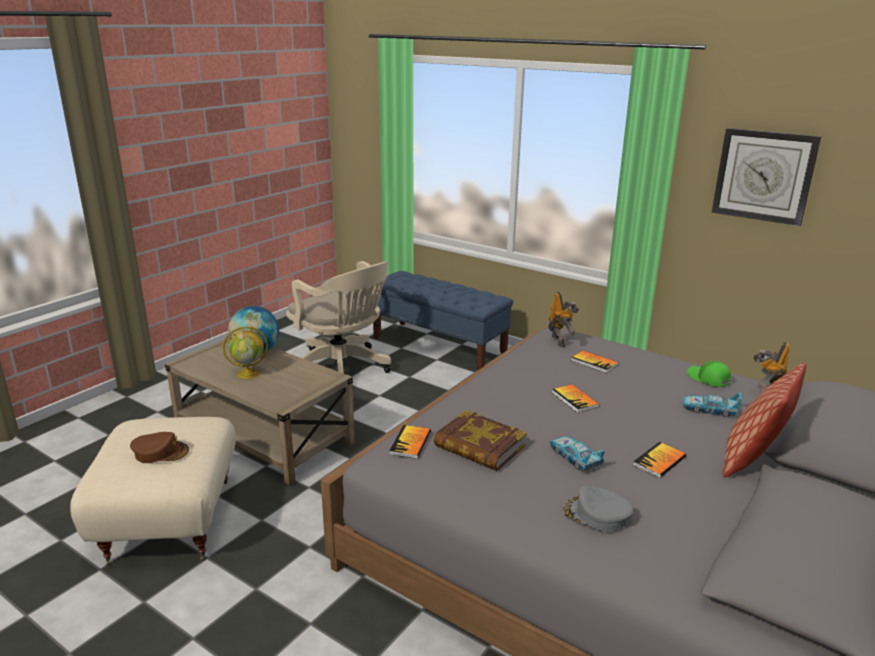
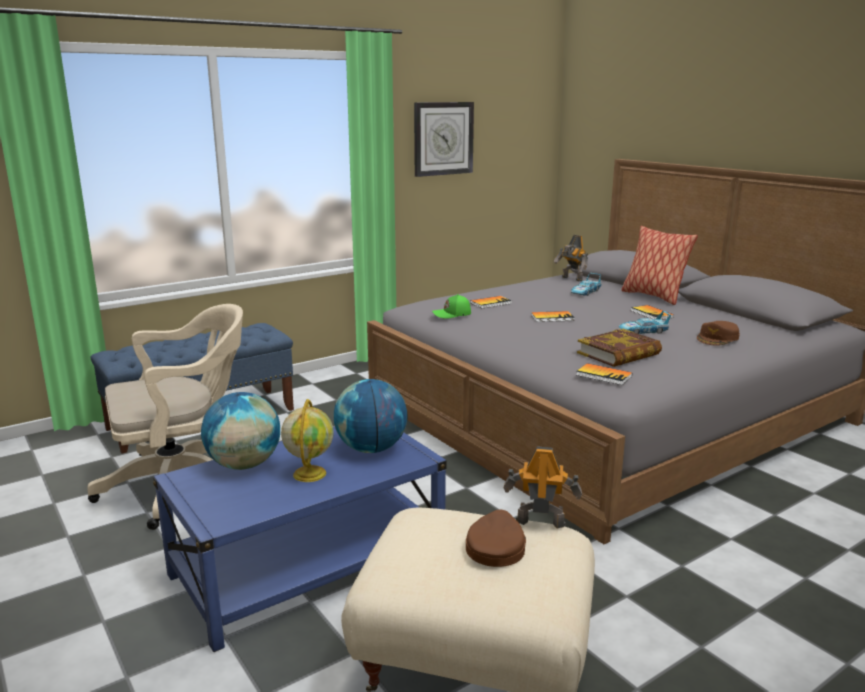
camera: 70 degrees left, 5 degrees down
beige coffee table [165,338,355,486] -> blue coffee table [153,426,447,652]
toy robot [548,292,579,347] -> toy robot moved to [503,446,582,528]
grey cap [562,486,633,532] -> brown cap [697,321,740,345]
green cap [687,361,731,387] -> green cap moved to [432,294,471,319]
none -> globe [334,379,408,453]

